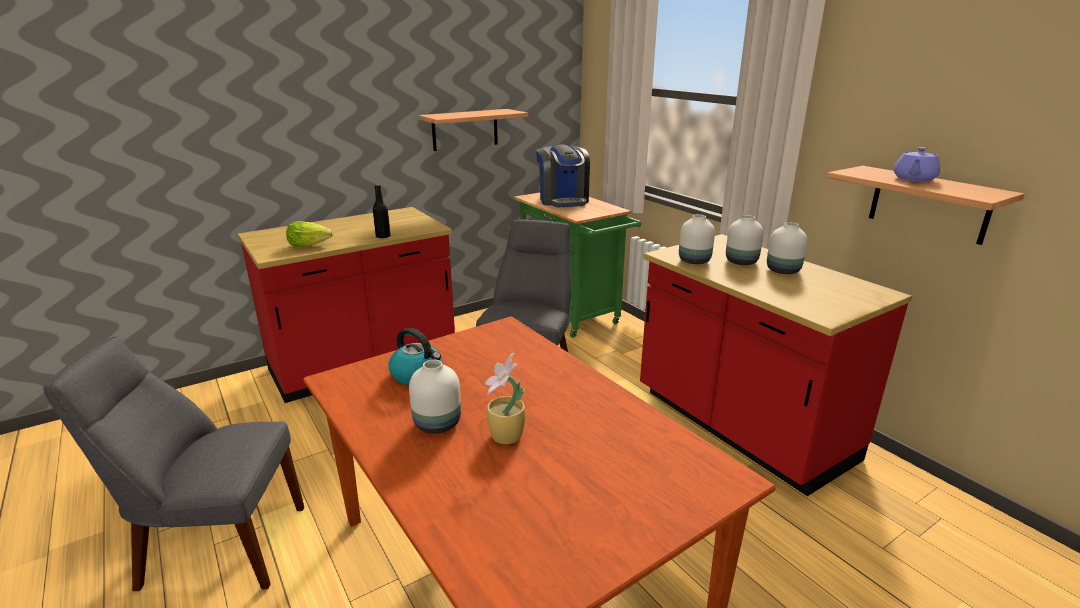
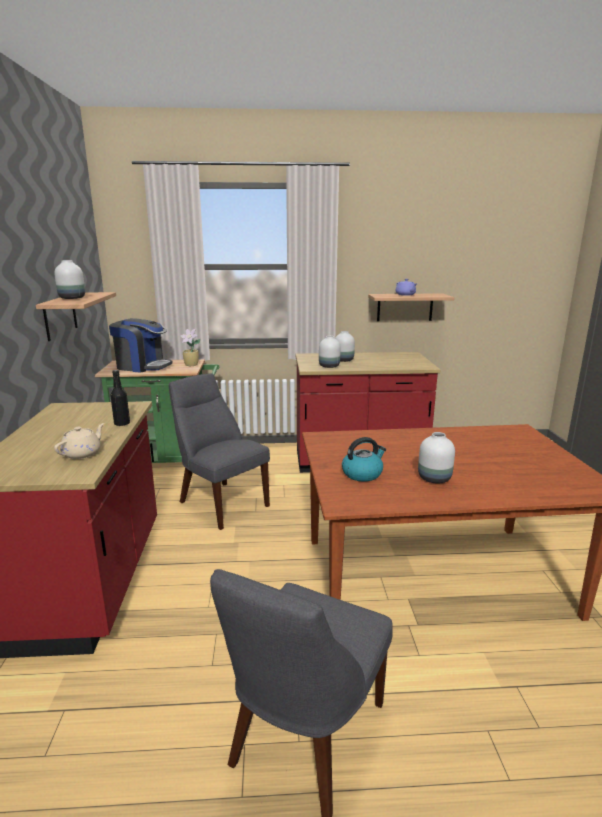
camera: 60 degrees left, 5 degrees down
lettuce [286,221,333,247] -> beige teapot [54,423,104,459]
potted plant [484,353,525,444] -> potted plant moved to [181,329,201,366]
white vase [767,222,807,274] -> white vase moved to [54,260,85,299]

